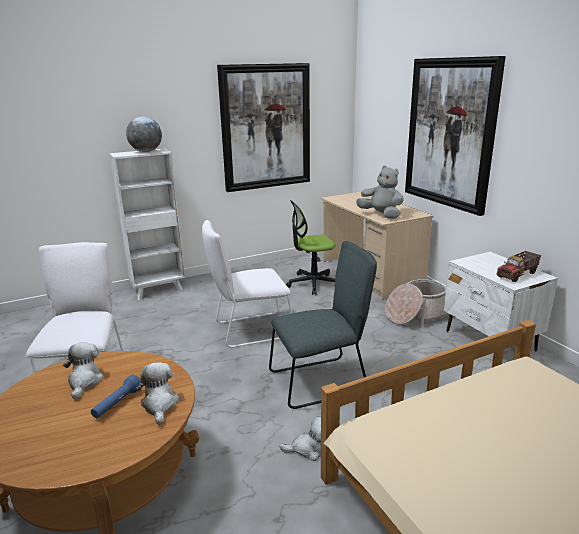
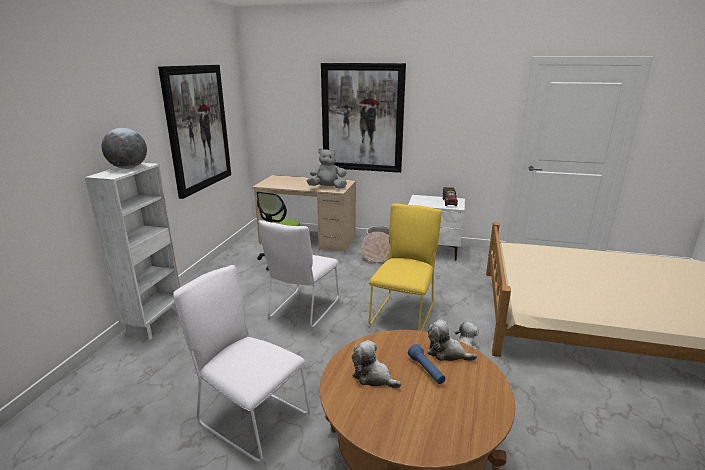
camera: 50 degrees left, 0 degrees up
grey chair [269,241,377,409] -> yellow chair [368,203,442,331]

